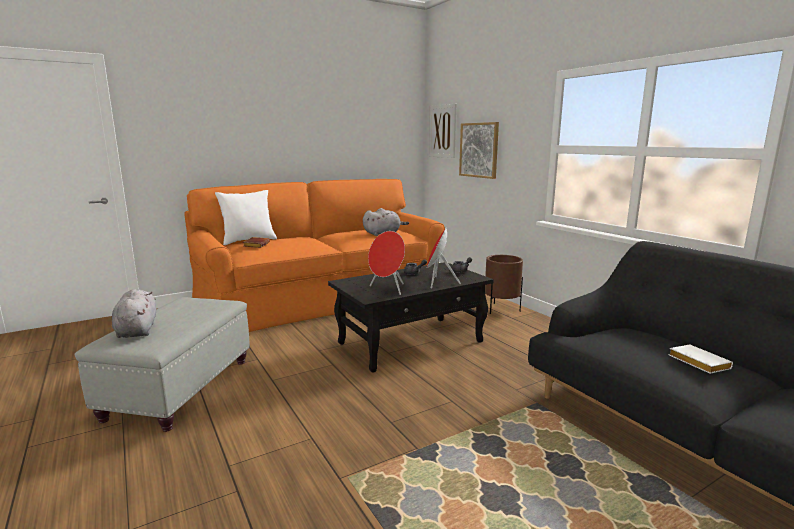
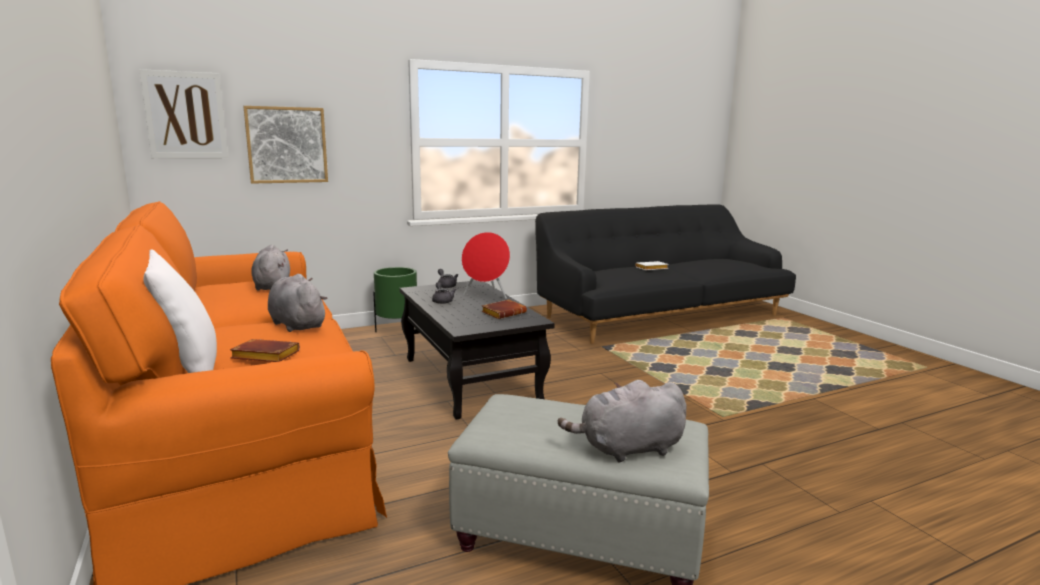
camera: 85 degrees left, 0 degrees up
red speaker [368,231,405,295] -> brown book [481,299,527,319]
brown planter [485,255,523,314] -> green planter [373,267,417,332]
none -> grey plush toy [268,274,328,332]

